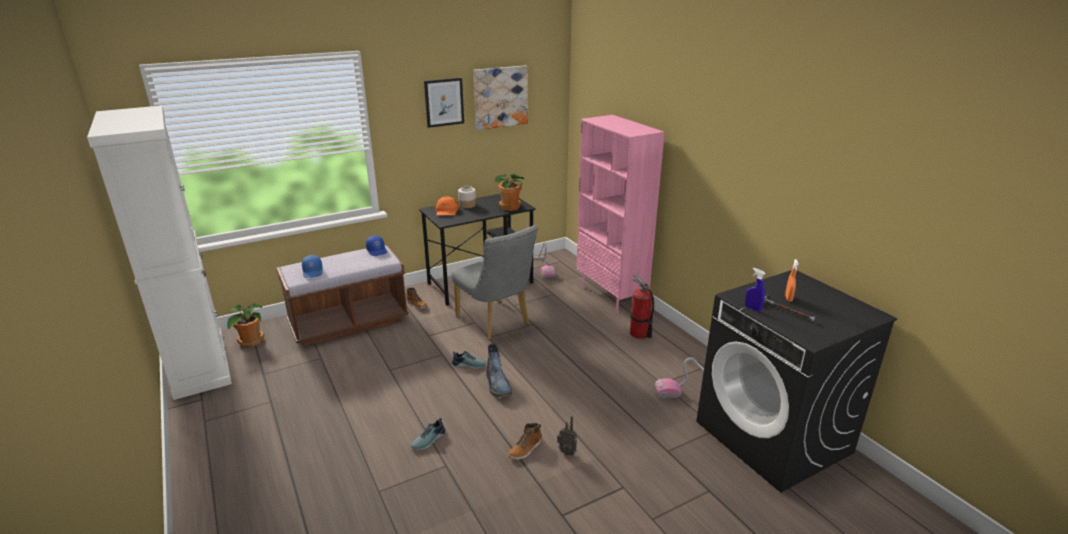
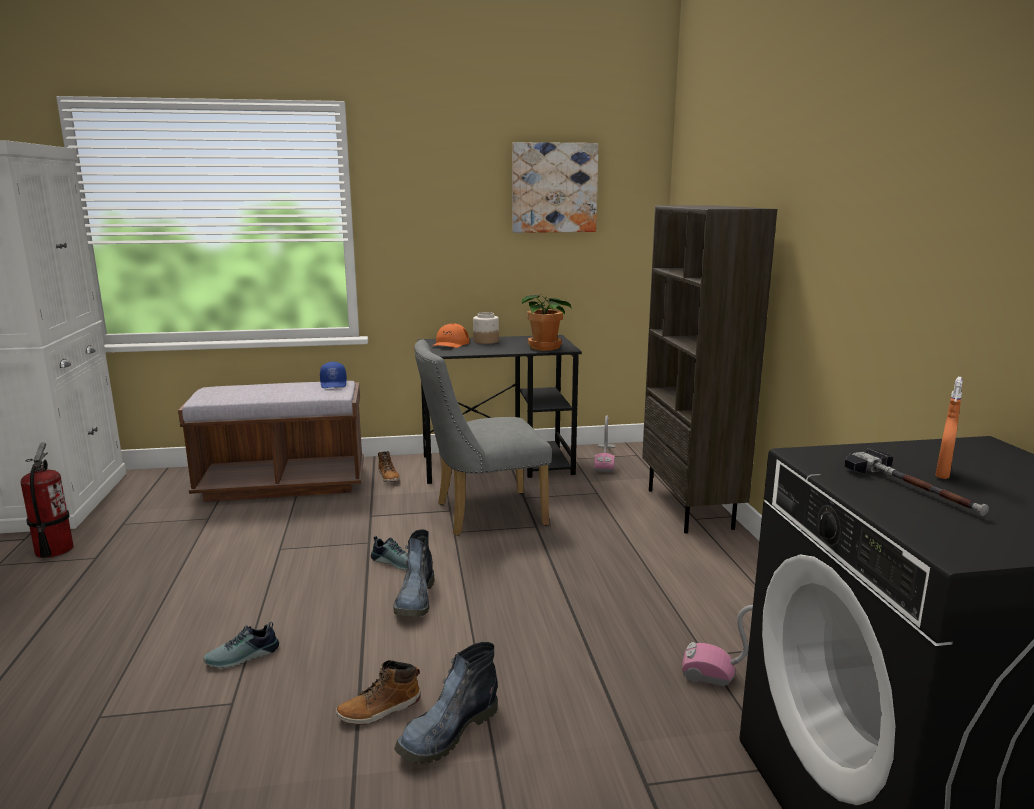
camera: 20 degrees right, 10 degrees down
potted plant [227,303,264,347] -> none
blue cap [302,255,323,278] -> none
picture [424,78,464,128] -> none
grey chair [451,225,538,339] -> grey chair turned 90 degrees clockwise [414,339,552,536]
radio [557,416,577,456] -> boot [394,642,498,764]
pink bookcase [576,115,665,313] -> brown bookcase [642,205,777,533]
fire extinguisher [630,274,654,339] -> fire extinguisher moved to [20,442,73,558]
blue spray bottle [745,268,765,312] -> none

